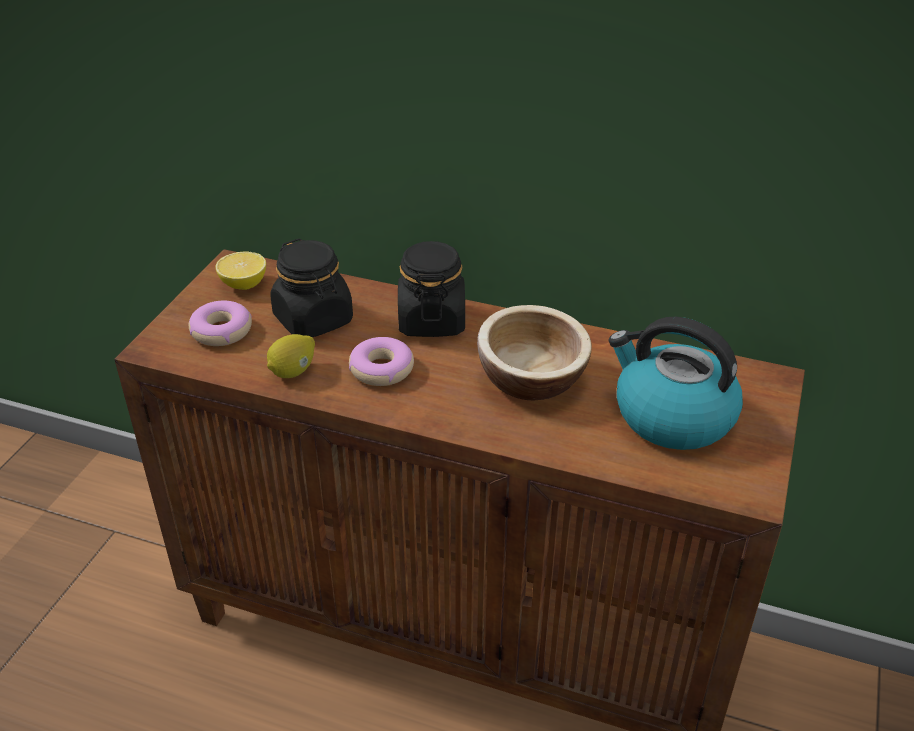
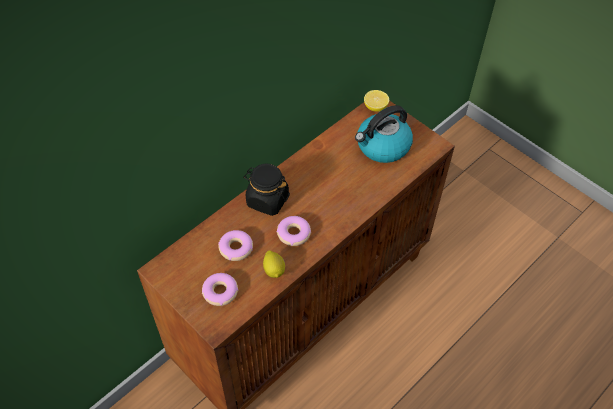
camera: 65 degrees left, 15 degrees up
lemon [216,251,266,290] -> lemon moved to [364,90,389,112]
black jar [270,239,353,337] -> donut [218,230,253,261]
bowl [477,305,592,400] -> none

